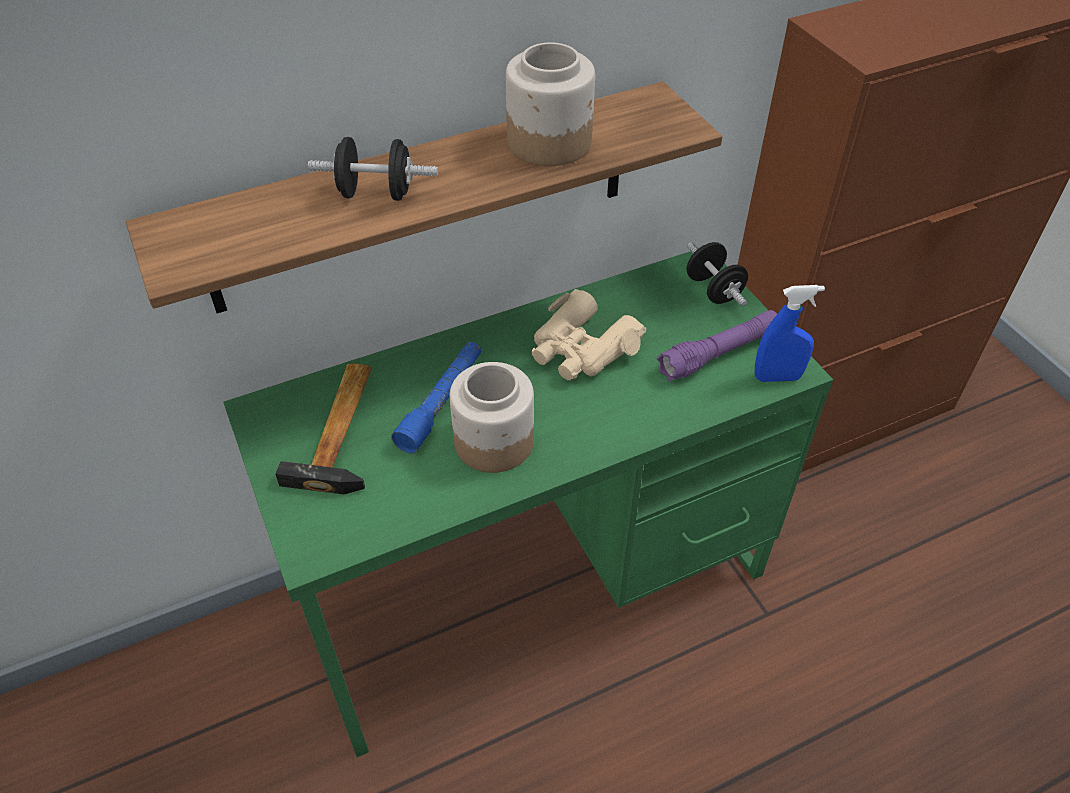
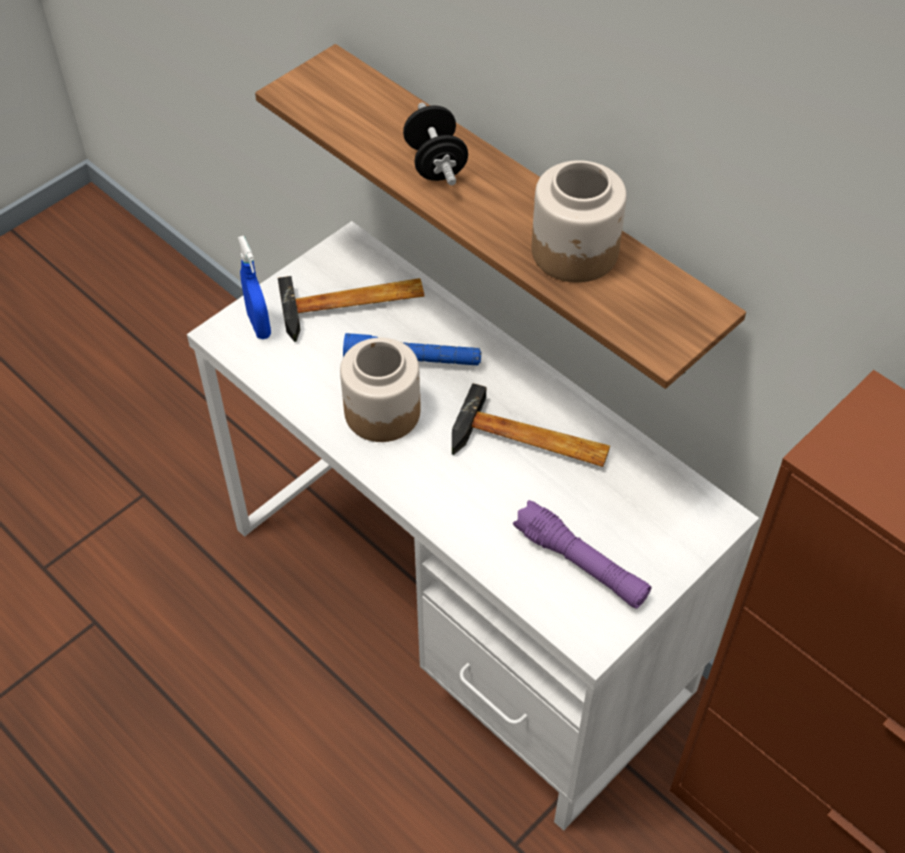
camera: 70 degrees right, 5 degrees up
green desk [223,251,833,757] -> white desk [187,221,759,831]
beige binoculars [532,289,646,380] -> hammer [452,383,610,467]
black dumbbell [687,242,748,306] -> none
blue spray bottle [755,285,825,382] -> blue spray bottle moved to [238,236,271,339]

